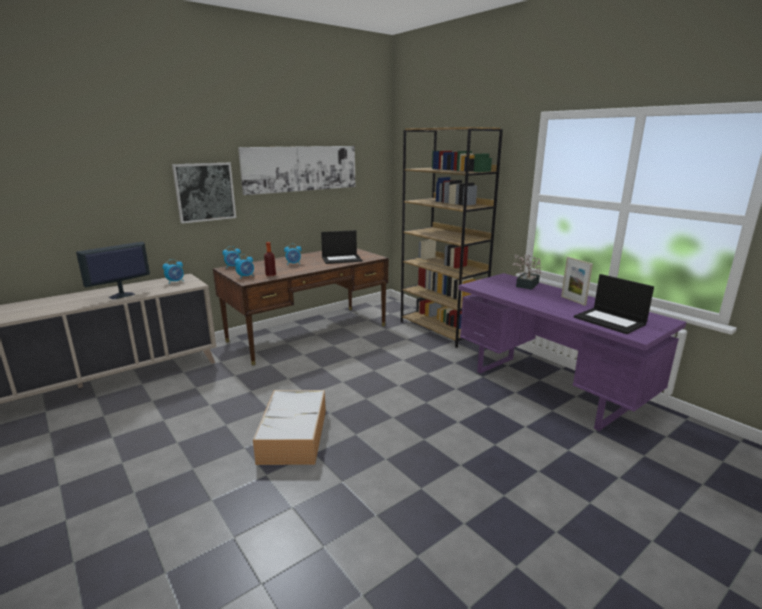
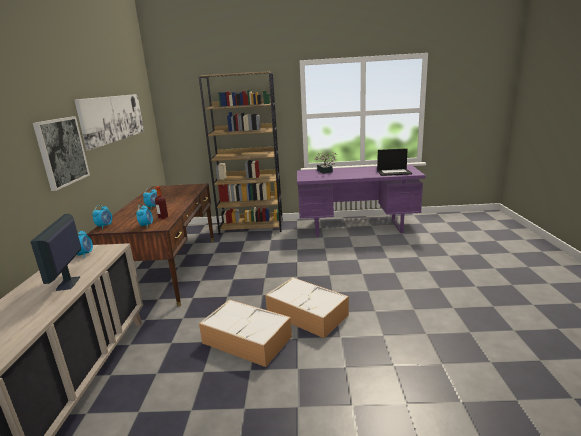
camera: 50 degrees left, 0 degrees up
laptop [321,230,362,264] -> none
picture frame [561,257,593,306] -> none
none -> storage box [199,300,292,367]

